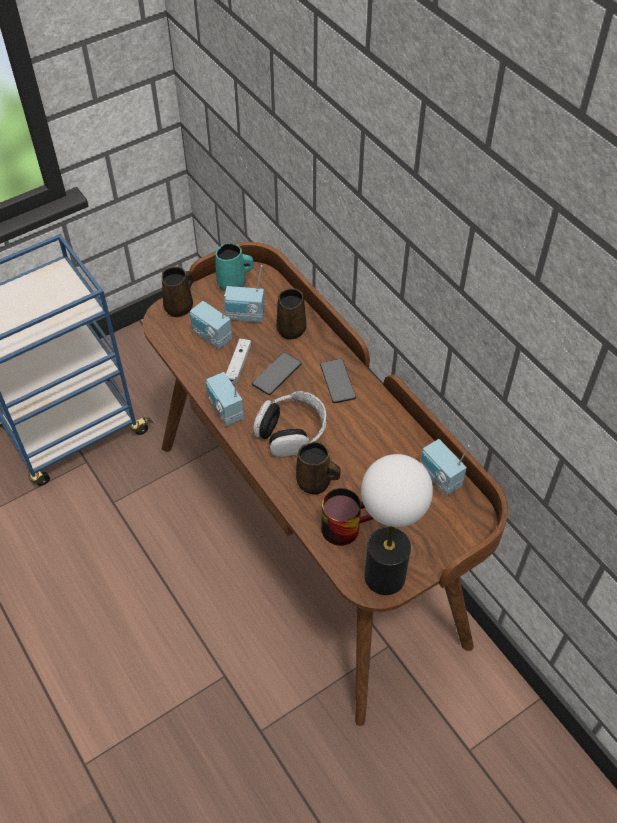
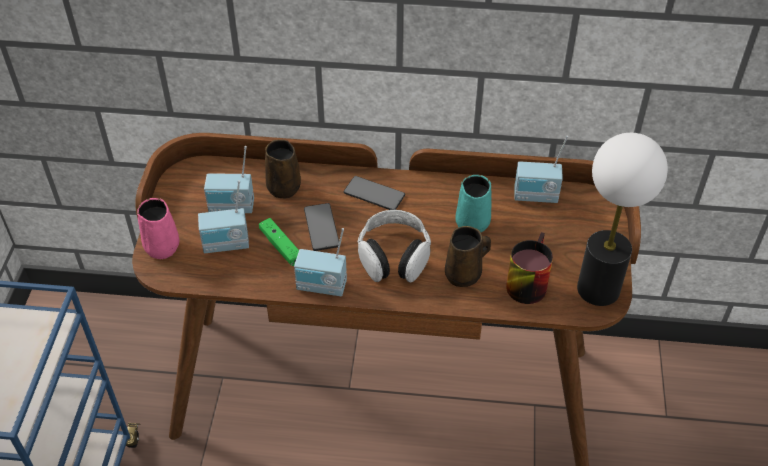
camera: 50 degrees left, 5 degrees down
brown mug [162,267,193,317] -> pink mug [137,198,179,259]
turquoise mug [215,243,254,291] -> turquoise mug moved to [455,175,491,232]
radio [225,265,265,322] -> radio turned 45 degrees clockwise [204,146,254,213]
white game controller [226,338,251,384] -> green game controller [259,218,299,266]

